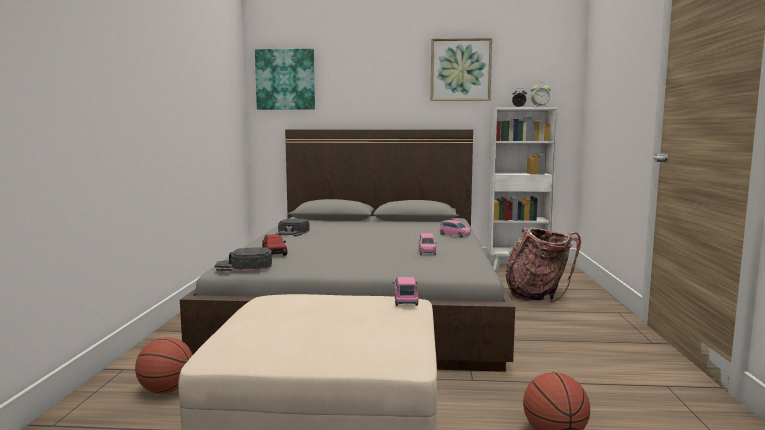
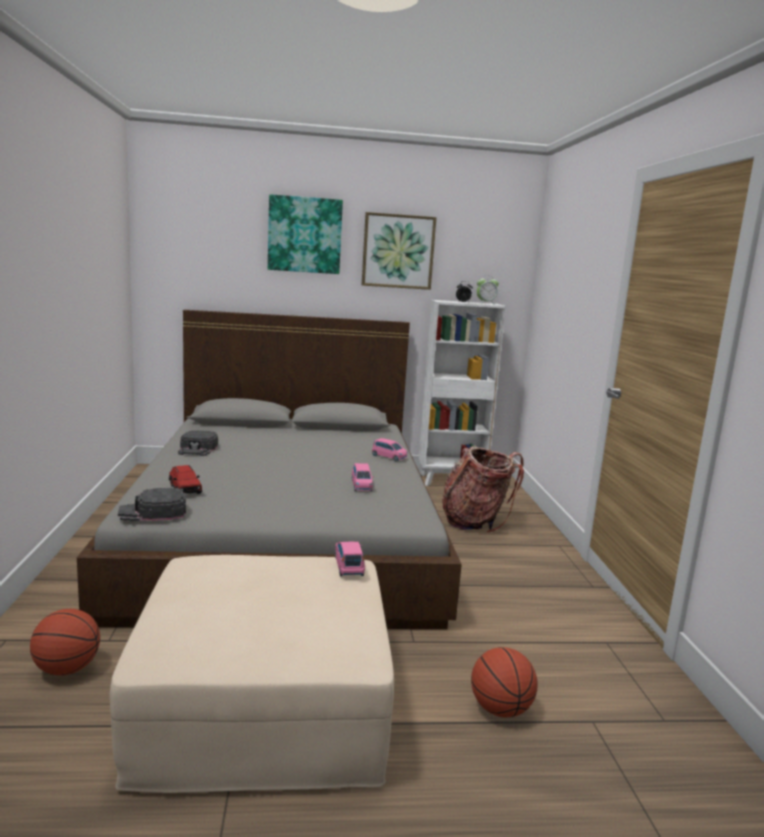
camera: 10 degrees left, 5 degrees up
picture [255,49,315,110] -> picture moved to [268,194,343,274]

